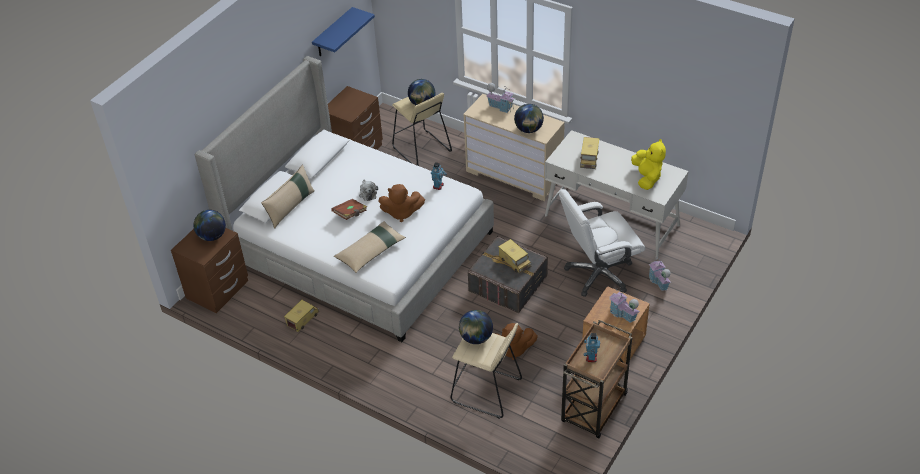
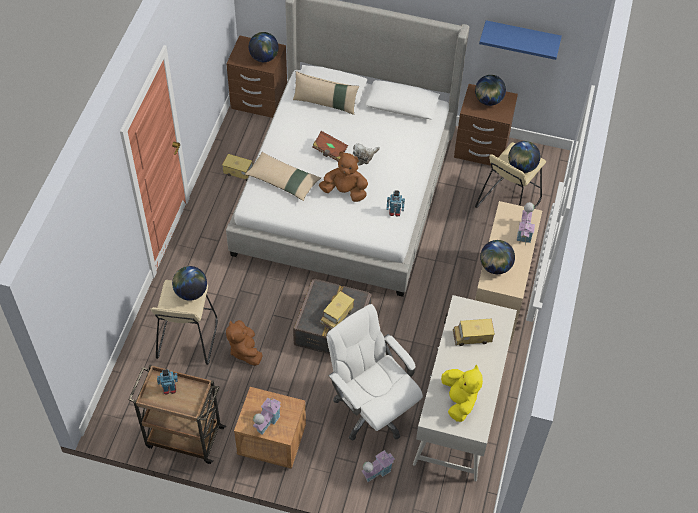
camera: 70 degrees right, 10 degrees up
brown plush toy [379,184,425,222] -> brown plush toy turned 120 degrees clockwise [319,151,368,202]
yellow plush toy [631,139,666,190] -> yellow plush toy turned 75 degrees counterclockwise [441,365,483,422]
none -> globe [475,75,506,106]

